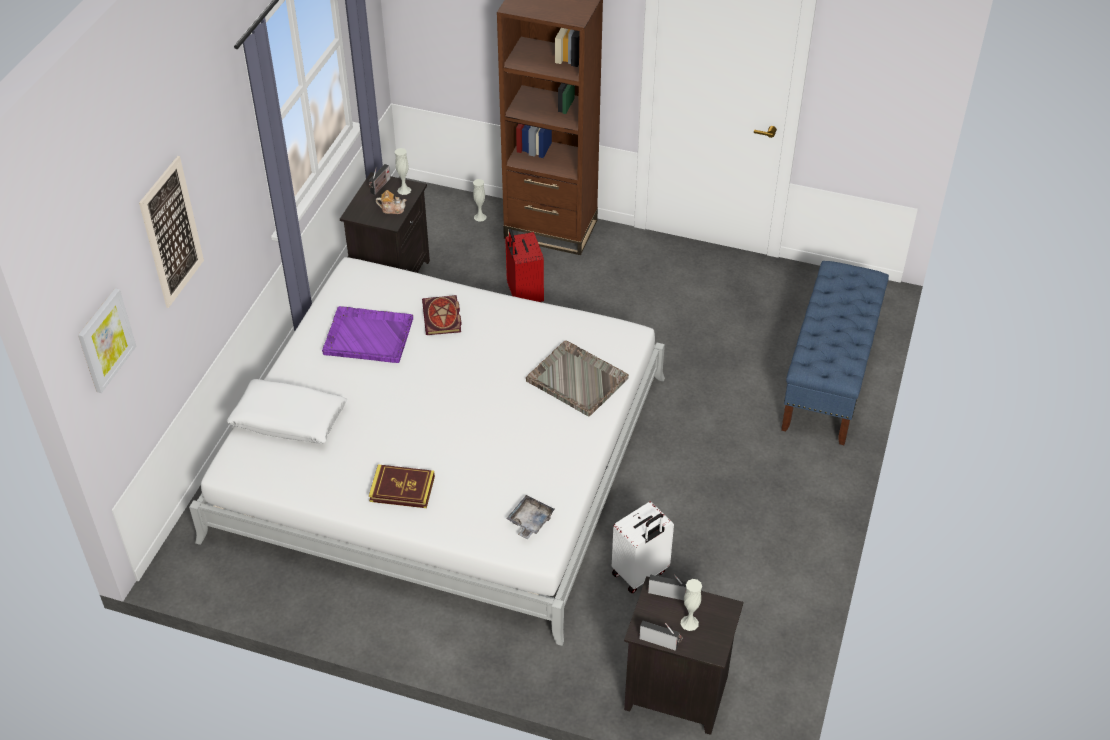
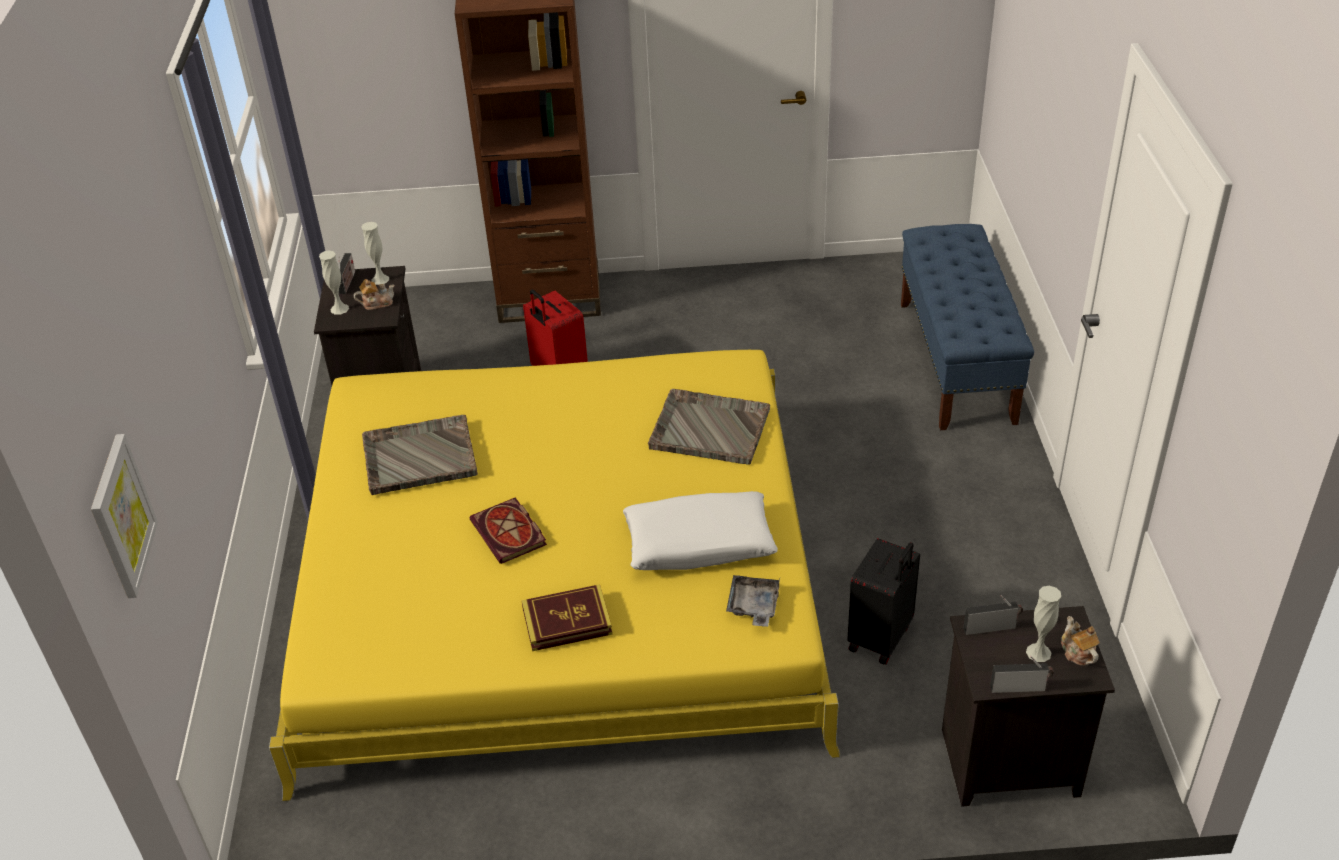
camera: 20 degrees left, 5 degrees down
picture [139,156,204,308] -> none
white bed [189,257,665,646] -> yellow bed [269,350,840,801]
white pillow [227,379,347,444] -> white pillow moved to [623,491,778,570]
purple tray [322,306,413,363] -> grey tray [362,415,478,495]
book [422,295,462,335] -> book moved to [470,498,547,564]
white vase [473,179,487,222] -> white vase moved to [319,251,349,315]
white suitcase [612,502,674,593] -> black suitcase [847,538,920,664]
none -> teapot [1061,616,1100,666]

